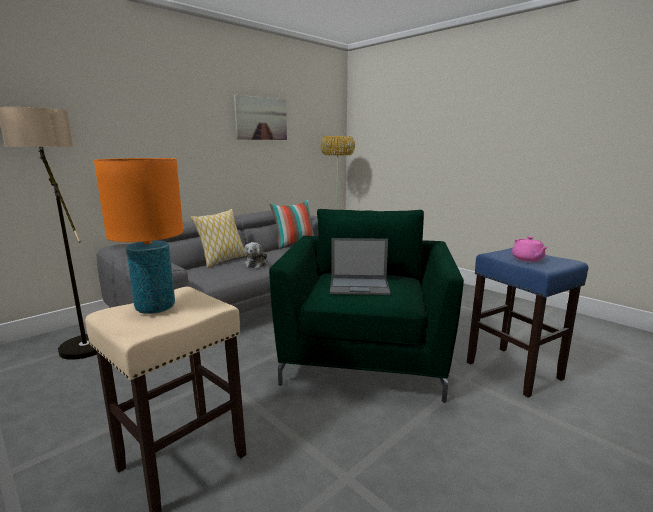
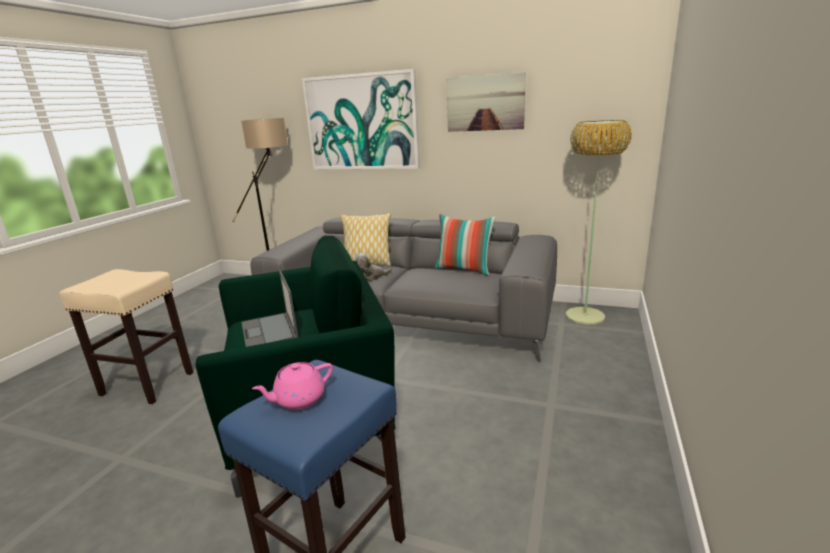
camera: 65 degrees right, 5 degrees up
orange table lamp [94,158,183,314] -> none
none -> picture [302,69,420,169]

